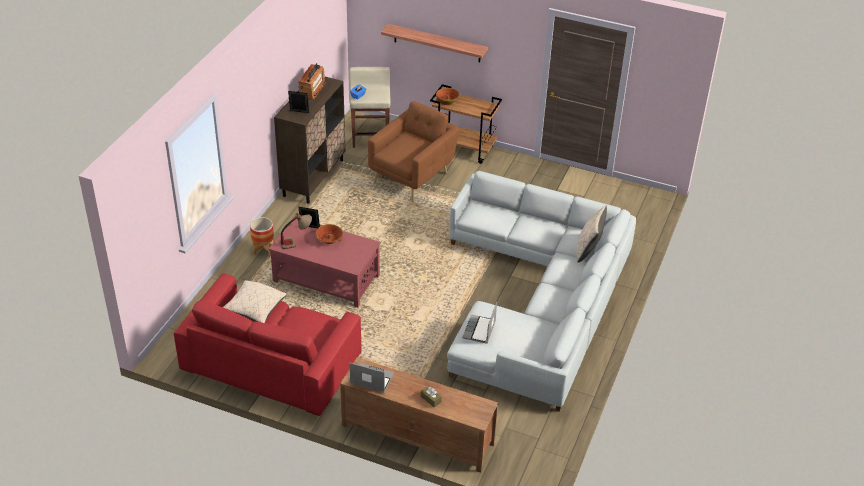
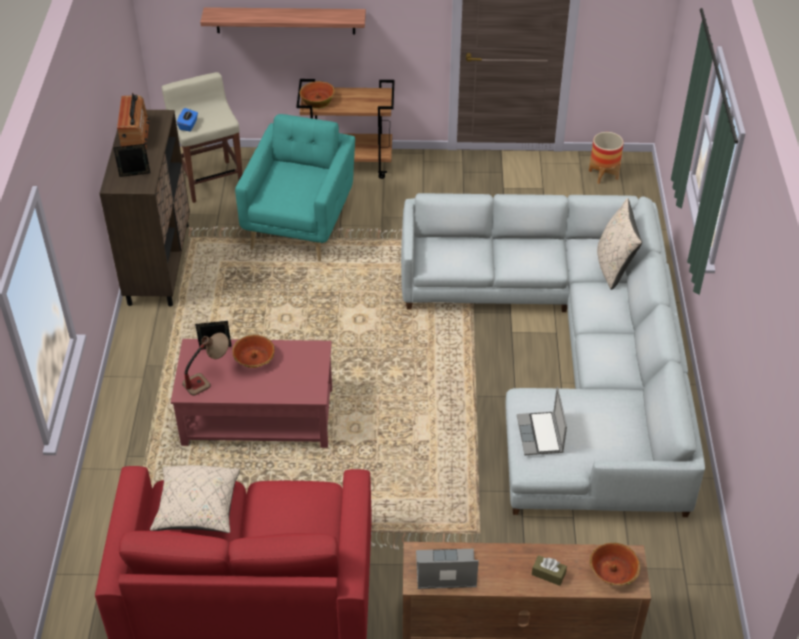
camera: 20 degrees left, 5 degrees up
planter [250,217,274,255] -> planter moved to [589,132,624,184]
brown armchair [368,101,460,202] -> turquoise armchair [235,114,355,261]
none -> bowl [590,543,640,586]

